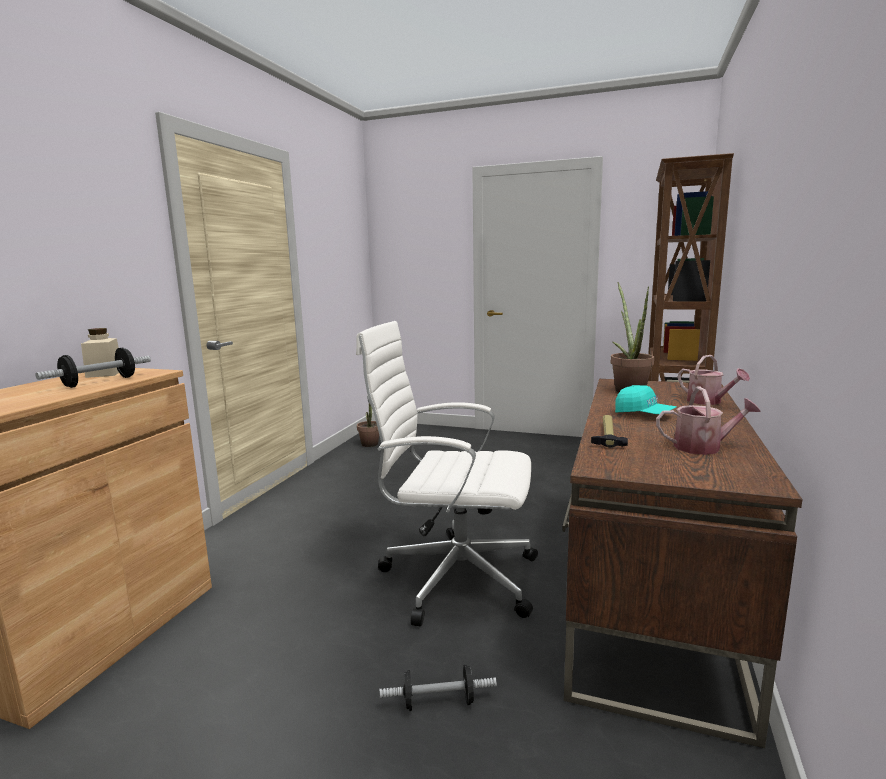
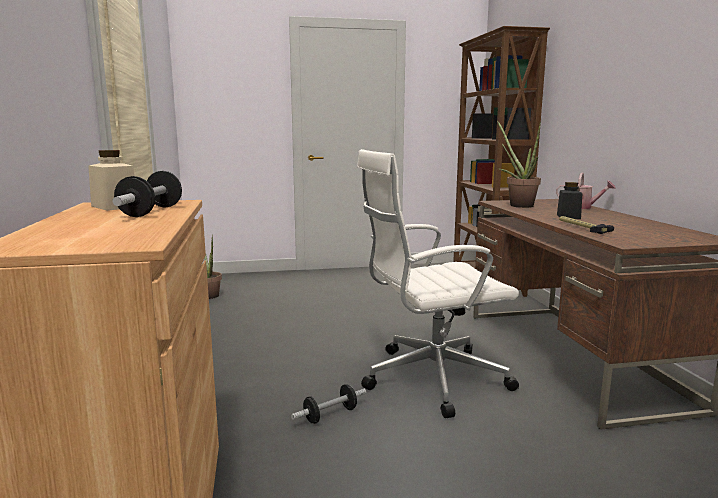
camera: 30 degrees left, 0 degrees up
dumbbell [380,665,497,711] -> dumbbell moved to [291,384,366,424]
turquoise cap [615,385,677,414] -> black jar [557,182,582,219]
watering can [656,387,761,455] -> none

